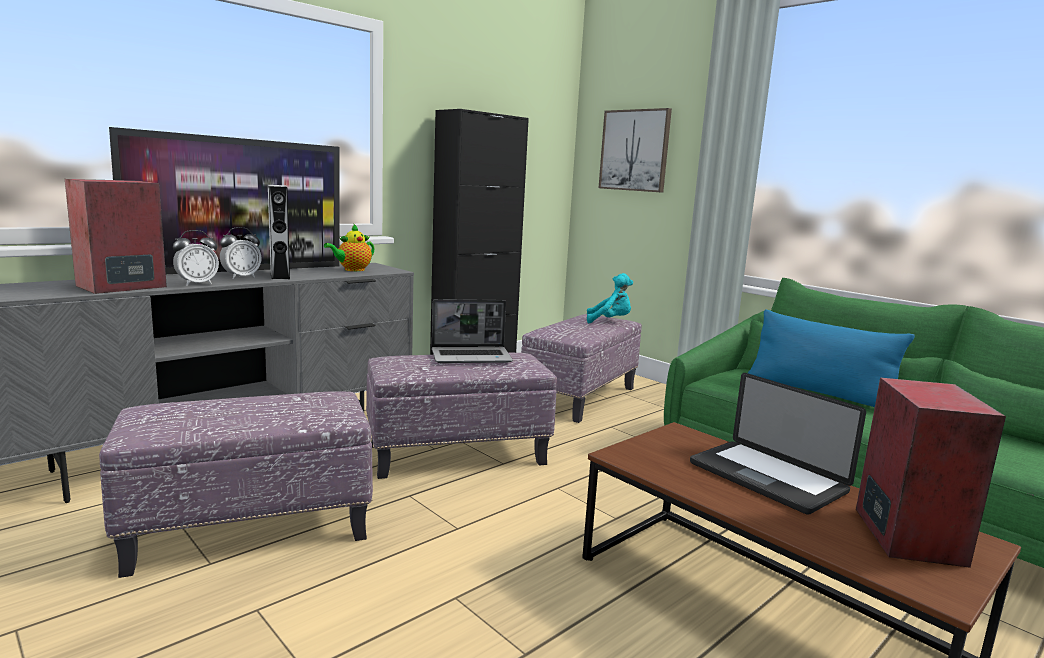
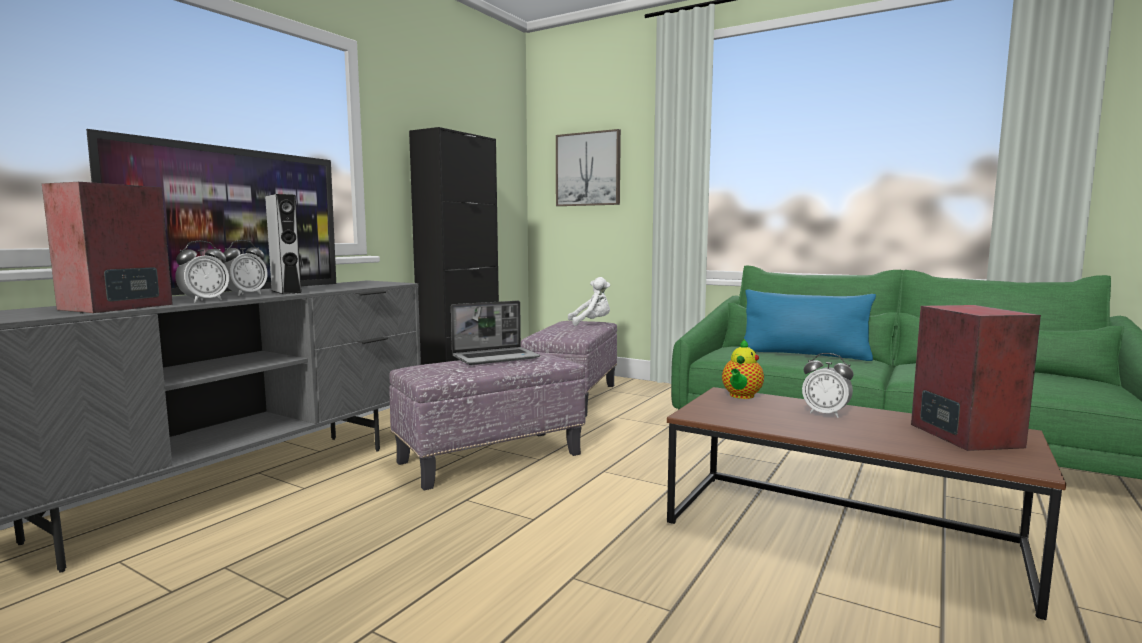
camera: 15 degrees left, 5 degrees down
ottoman [99,391,373,578] -> none
teapot [324,223,374,271] -> teapot moved to [722,339,764,399]
turquoise plush toy [587,273,633,323] -> white plush toy [568,277,610,326]
laptop [690,373,866,515] -> alarm clock [802,353,853,418]

